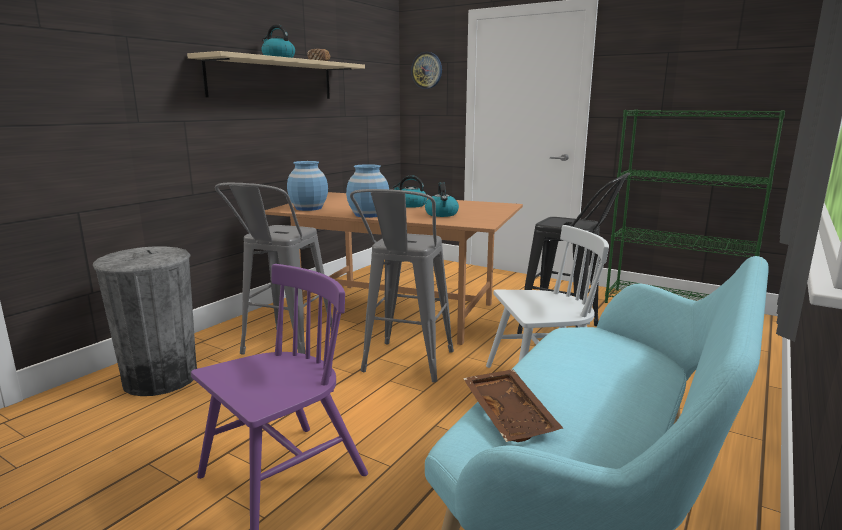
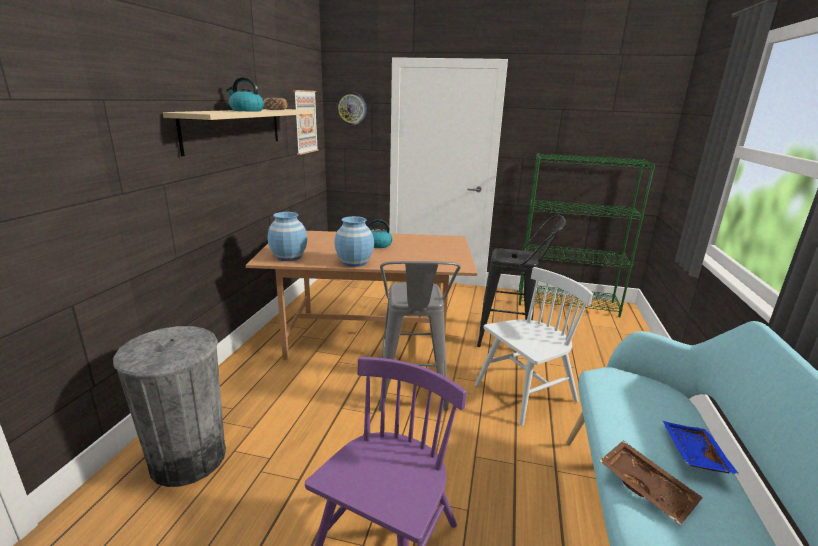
camera: 20 degrees left, 5 degrees up
grey stool [215,183,332,355] -> none
kettle [425,182,459,217] -> none
none -> picture [293,90,319,155]
none -> blue tray [663,421,740,475]

